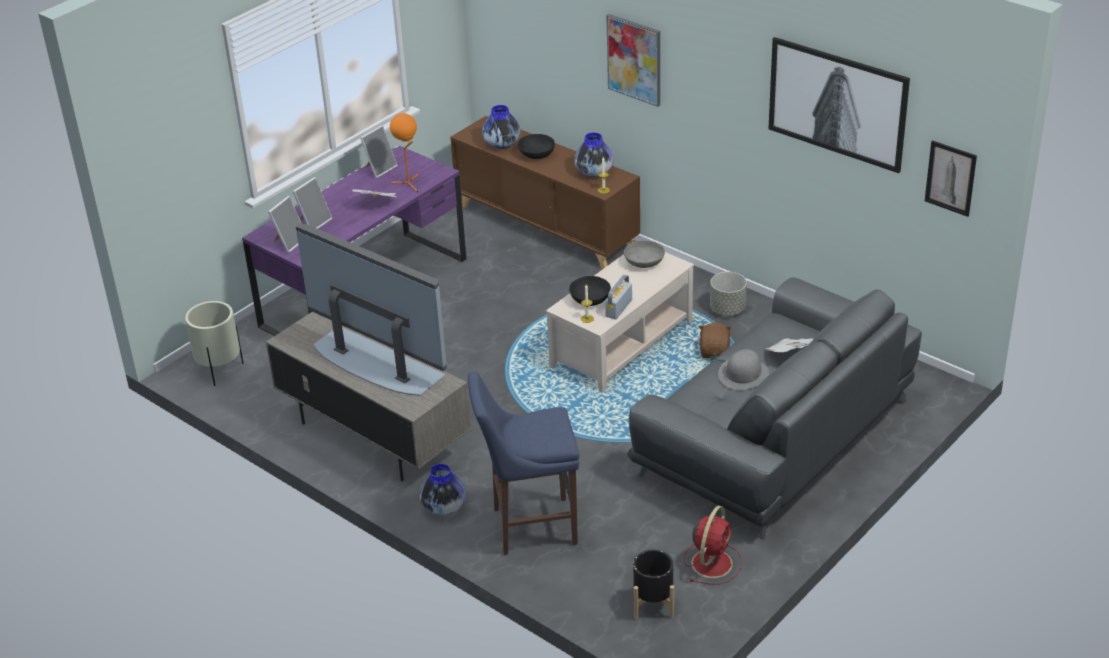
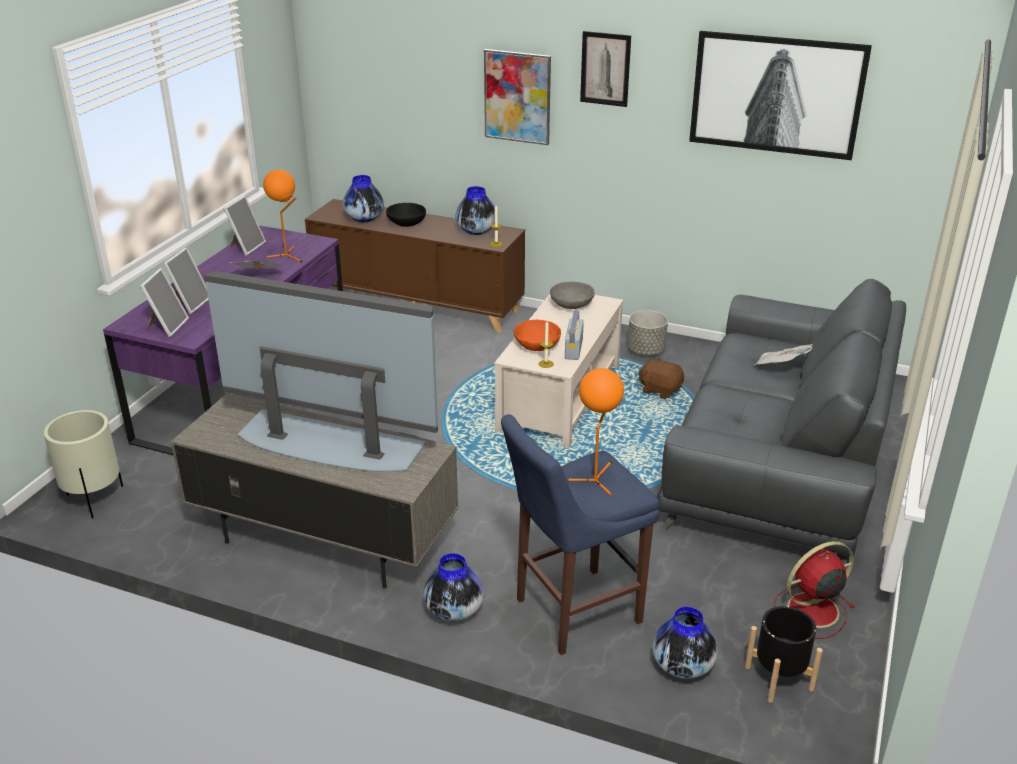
camera: 20 degrees left, 5 degrees down
black bowl [569,276,611,306] -> orange bowl [514,320,561,351]
red fan [684,506,742,585] -> red fan turned 120 degrees counterclockwise [774,541,854,639]
brown plush toy [698,323,732,358] -> brown plush toy turned 45 degrees counterclockwise [638,357,684,399]
grey hat [718,349,769,390] -> none
picture [925,140,977,217] -> picture moved to [580,31,631,107]
none -> orange table lamp [568,368,624,496]
none -> vase [652,607,718,679]

